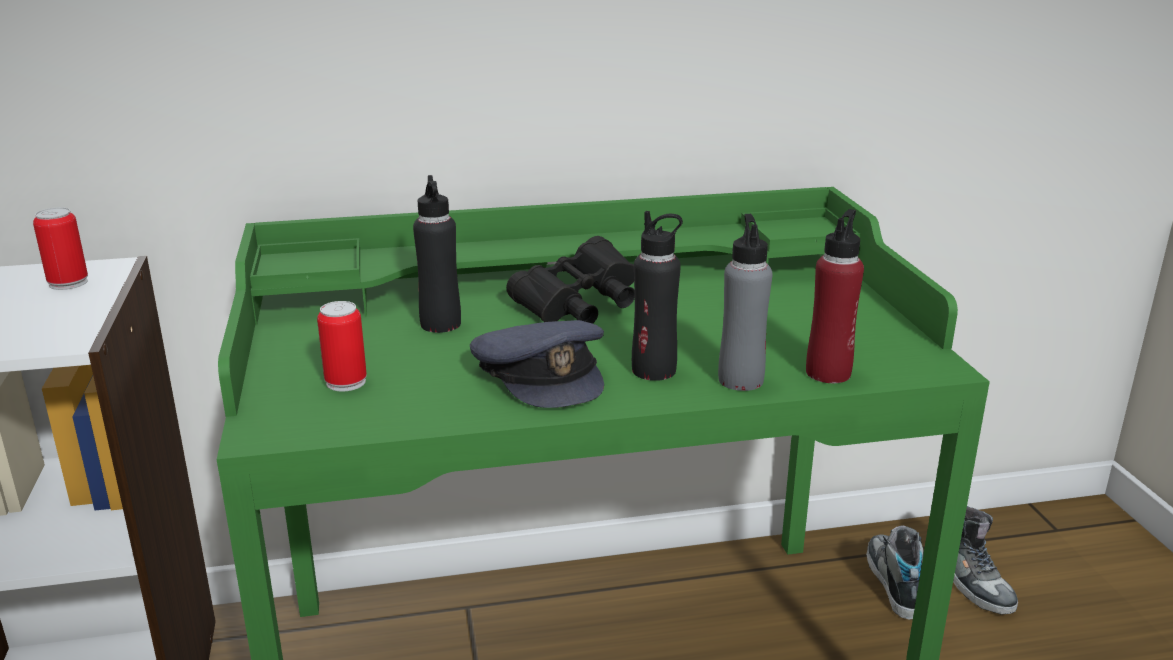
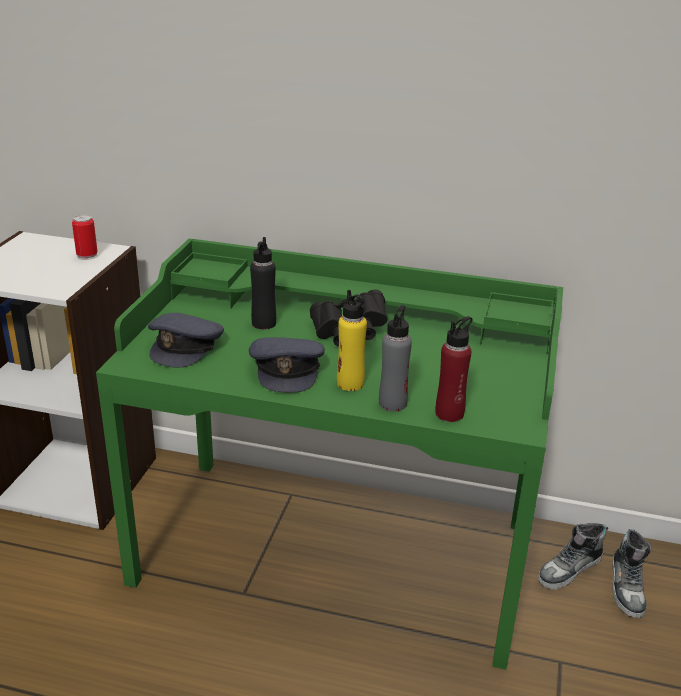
camera: 25 degrees right, 5 degrees up
can [317,301,367,391] -> grey cap [148,313,224,368]
black bottle [632,211,683,381] -> yellow bottle [337,290,367,391]
shoe [866,526,924,620] -> shoe turned 150 degrees counterclockwise [538,523,608,590]

